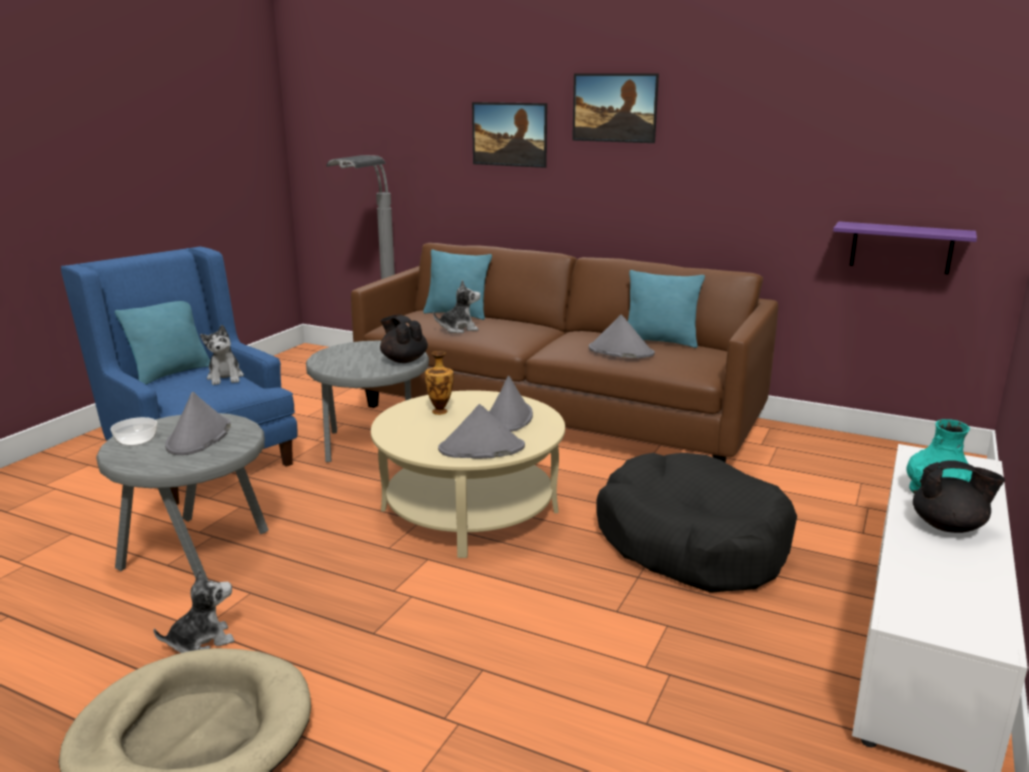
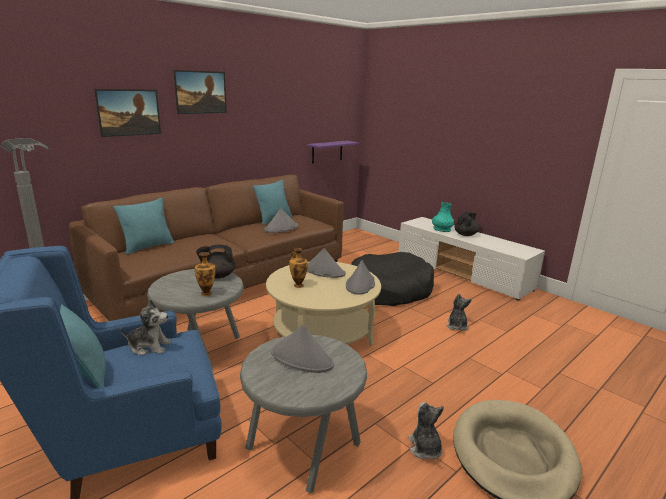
camera: 70 degrees left, 0 degrees up
bowl [111,417,157,446] -> none
plush toy [433,280,481,333] -> plush toy moved to [446,294,472,331]
none -> vase [195,252,216,296]

